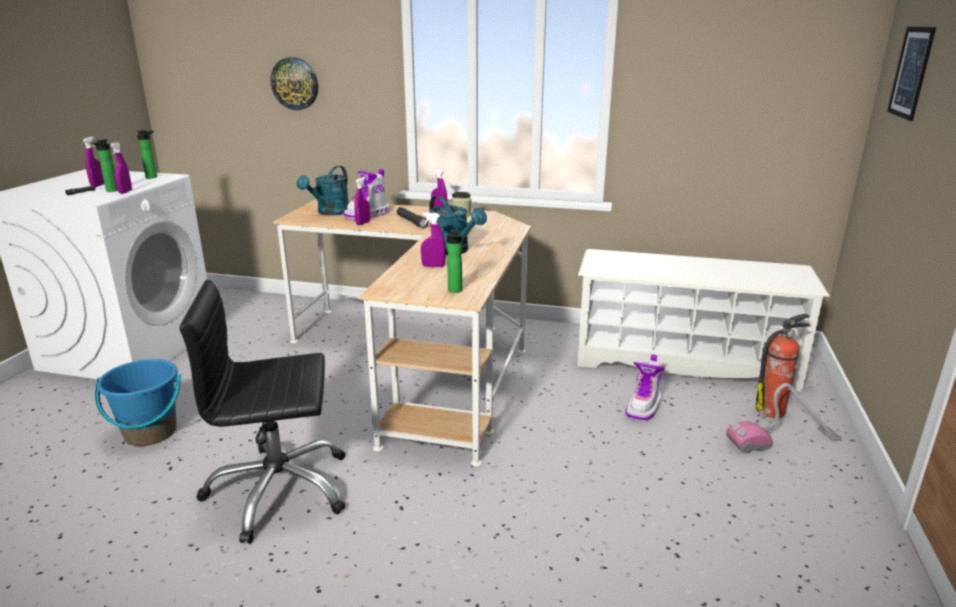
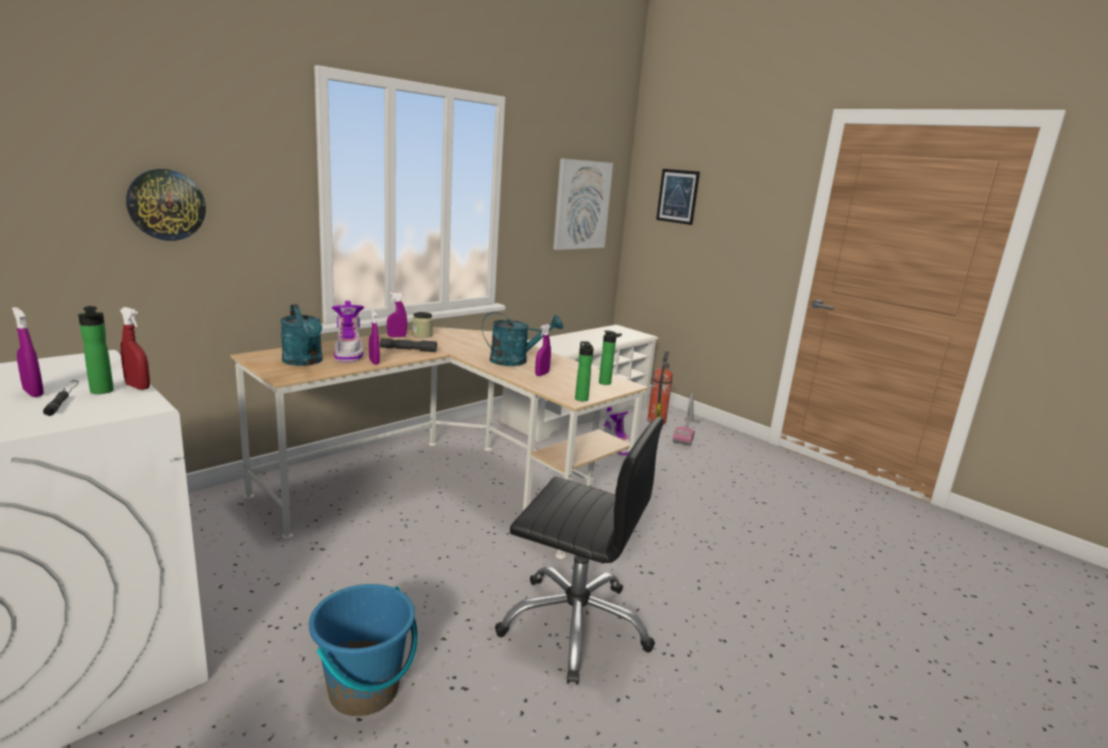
camera: 60 degrees left, 5 degrees down
purple spray bottle [110,142,132,194] -> red spray bottle [120,307,150,390]
bottle [136,130,157,179] -> bottle moved to [575,341,594,401]
black office chair [179,280,346,544] -> black office chair turned 90 degrees counterclockwise [495,417,664,684]
none -> picture [553,158,613,250]

